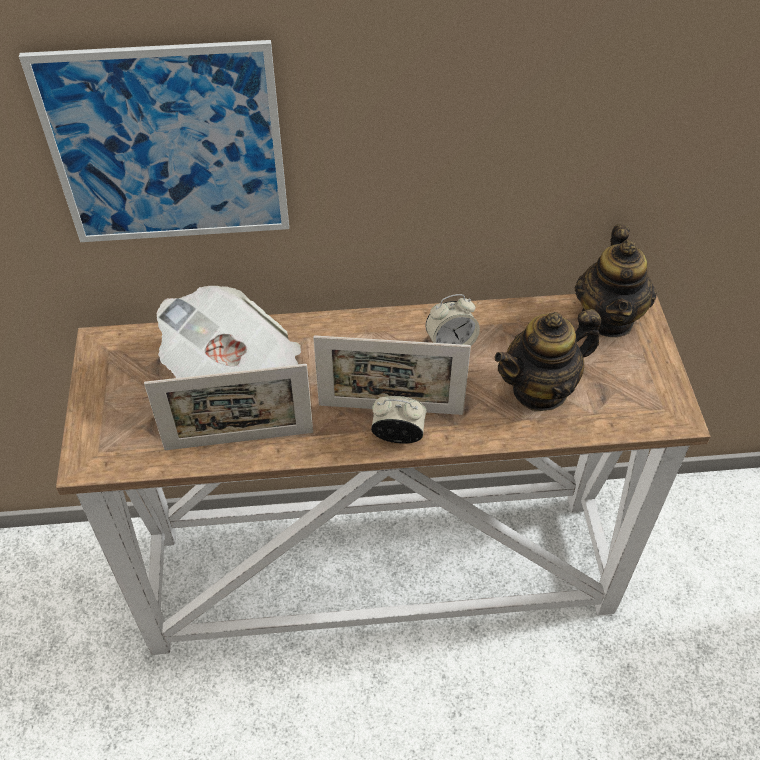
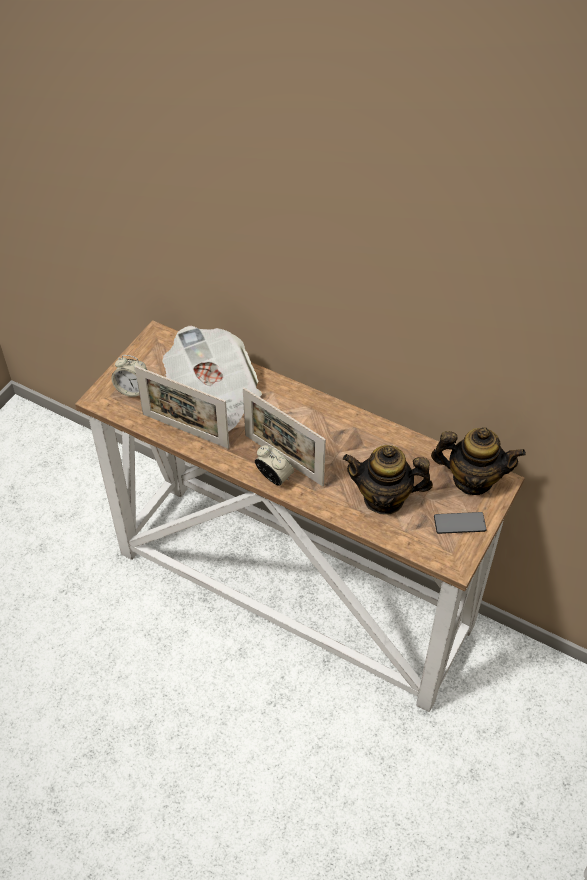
camera: 35 degrees right, 0 degrees up
picture [19,40,289,242] -> none
alarm clock [426,294,480,346] -> alarm clock moved to [111,355,147,397]
teapot [575,224,657,337] -> teapot turned 120 degrees counterclockwise [431,427,526,495]
none -> phone [434,512,487,534]

